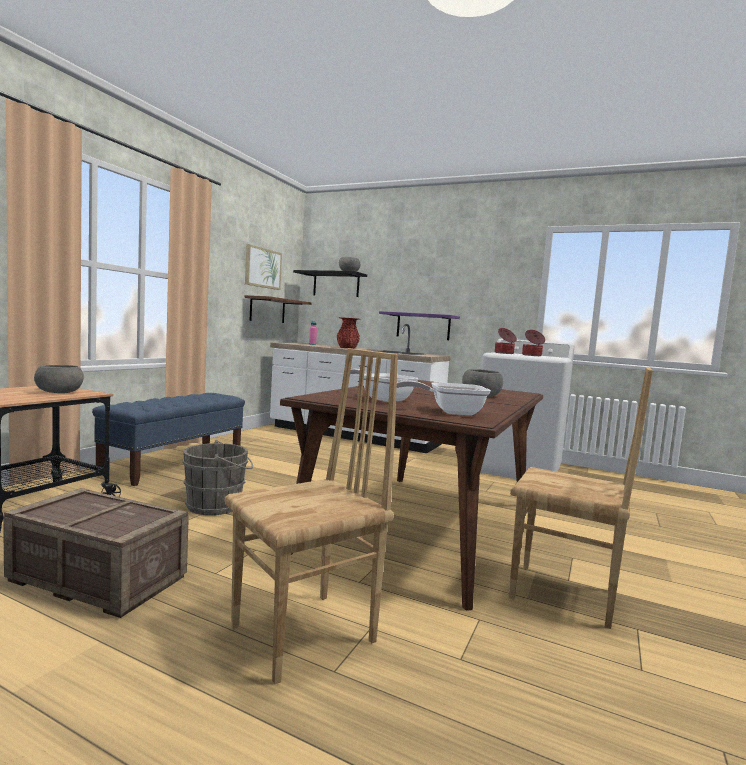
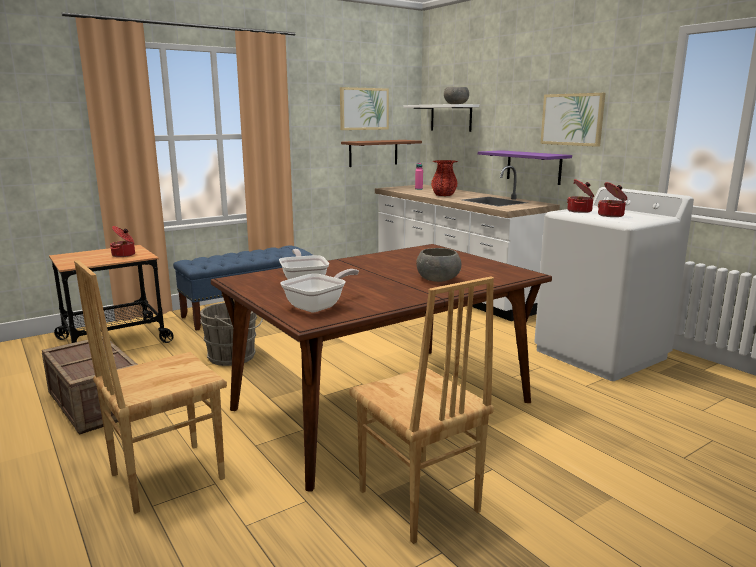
camera: 30 degrees right, 10 degrees up
grey bowl [34,365,84,393] -> cooking pot [110,226,135,257]
brown chair [225,348,398,684] -> brown chair turned 150 degrees clockwise [74,260,227,514]
black shelf [293,270,367,297] -> white shelf [403,104,479,132]
frying pan [397,380,491,415] -> frying pan turned 105 degrees clockwise [280,269,359,312]
none -> picture [540,93,605,147]

